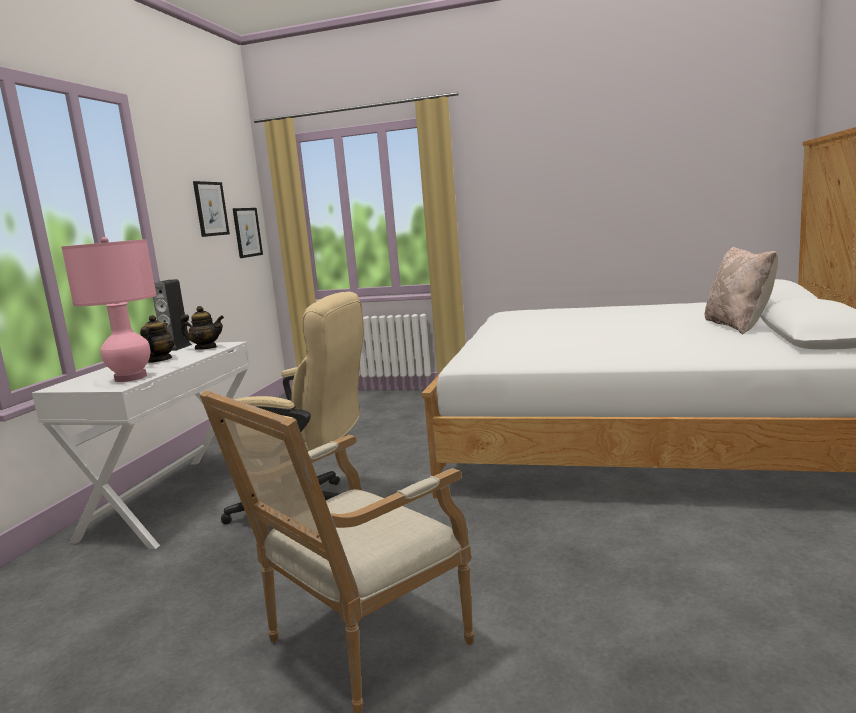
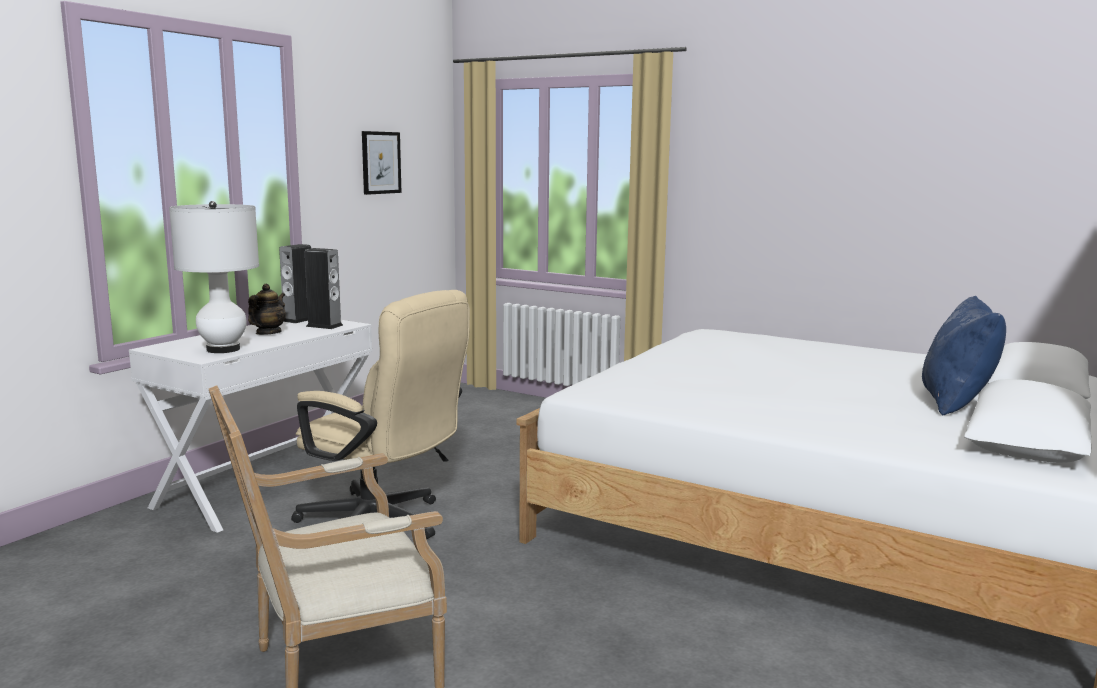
camera: 15 degrees right, 0 degrees up
pink table lamp [61,237,157,382] -> white table lamp [169,201,259,353]
teapot [180,306,224,350] -> speaker [305,248,343,329]
picture [232,208,263,258] -> none
beige pillow [705,247,778,334] -> blue pillow [922,296,1006,416]

